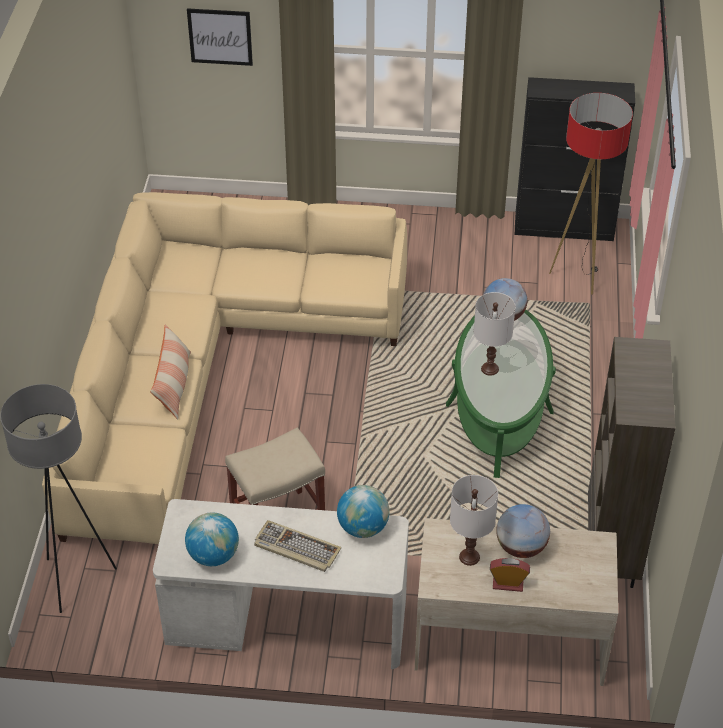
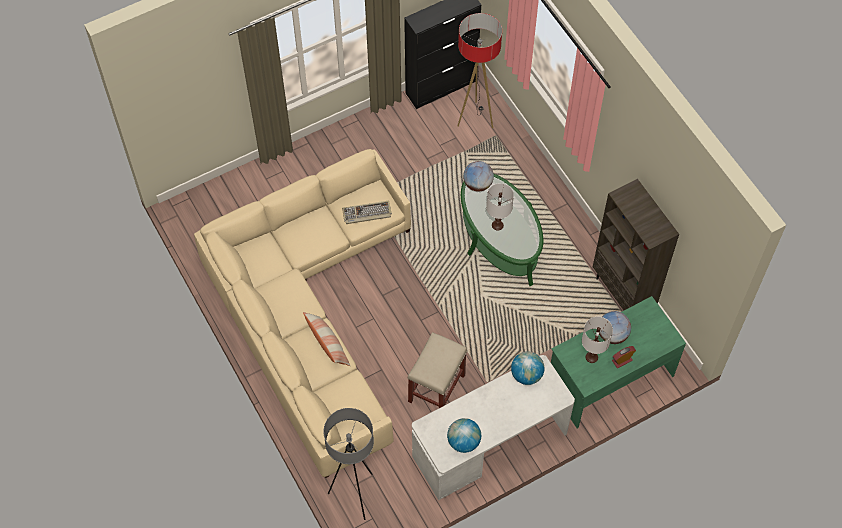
camera: 35 degrees left, 15 degrees up
picture [187,8,253,66] -> none
keyboard [254,520,341,572] -> keyboard moved to [342,201,392,224]
beige desk [415,518,618,686] -> green desk [551,296,686,429]

